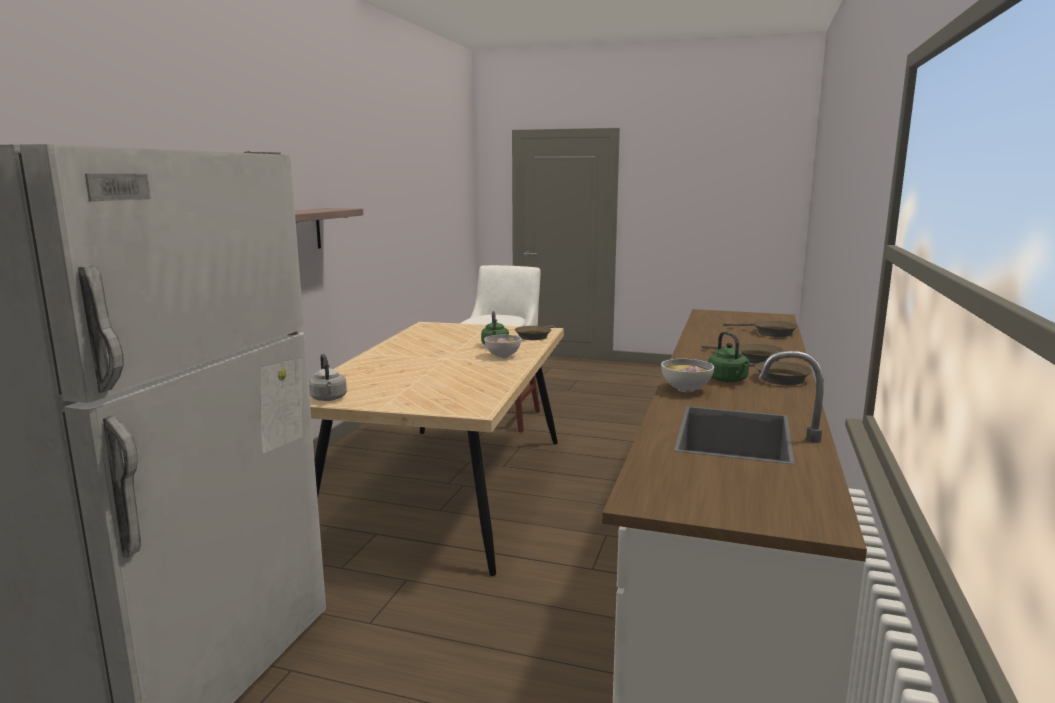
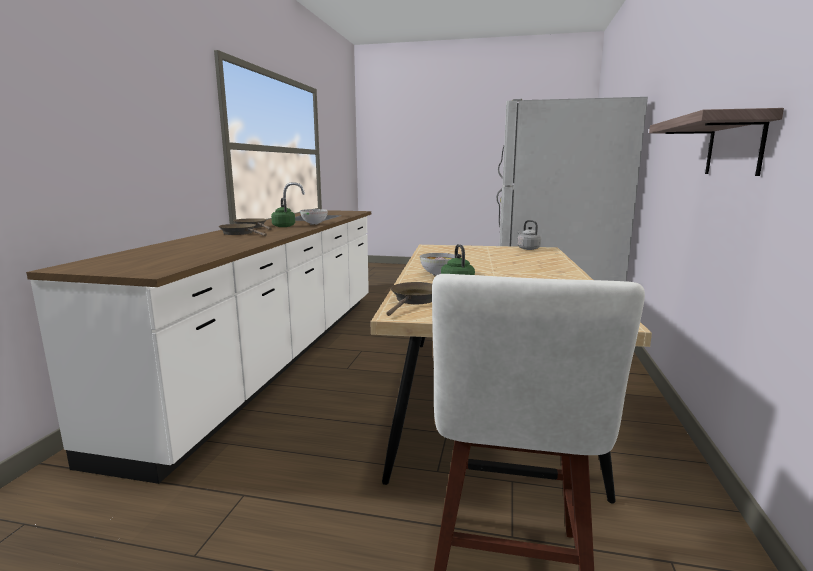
camera: 175 degrees right, 0 degrees up
brown frying pan [723,320,798,337] -> none

